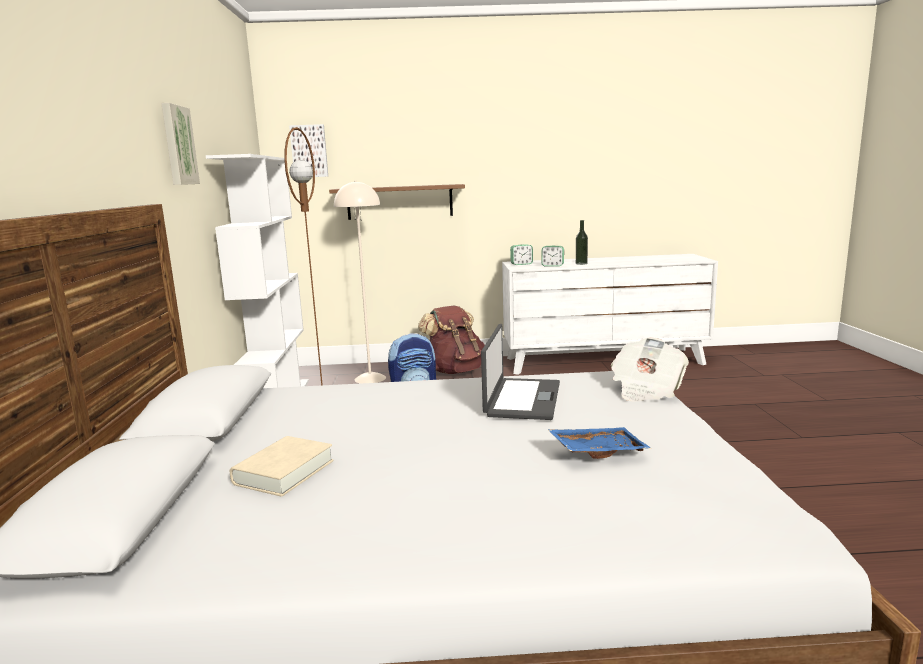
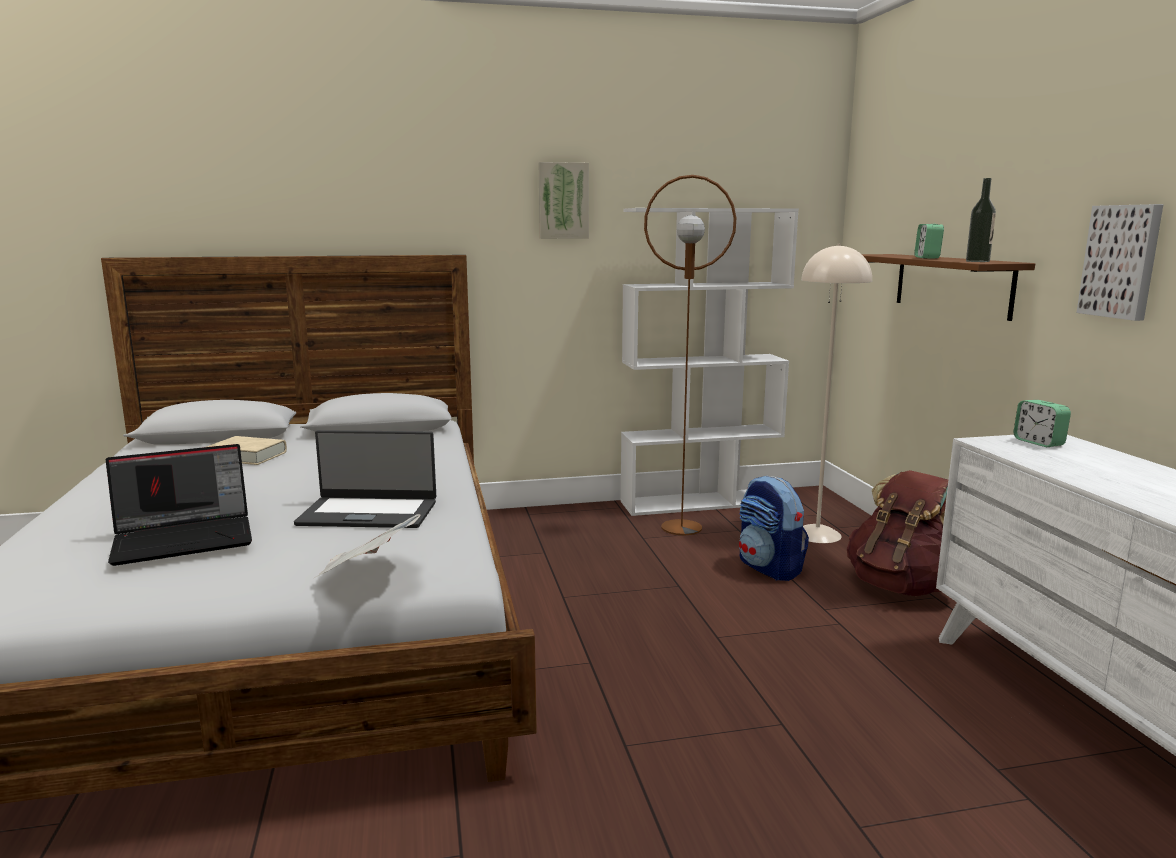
camera: 80 degrees right, 0 degrees up
picture [289,124,328,177] -> picture moved to [1076,204,1163,321]
alarm clock [541,246,564,267] -> alarm clock moved to [914,224,944,258]
blue tray [549,427,652,459] -> laptop [106,444,252,566]
bottle [576,220,588,265] -> bottle moved to [966,178,996,262]

